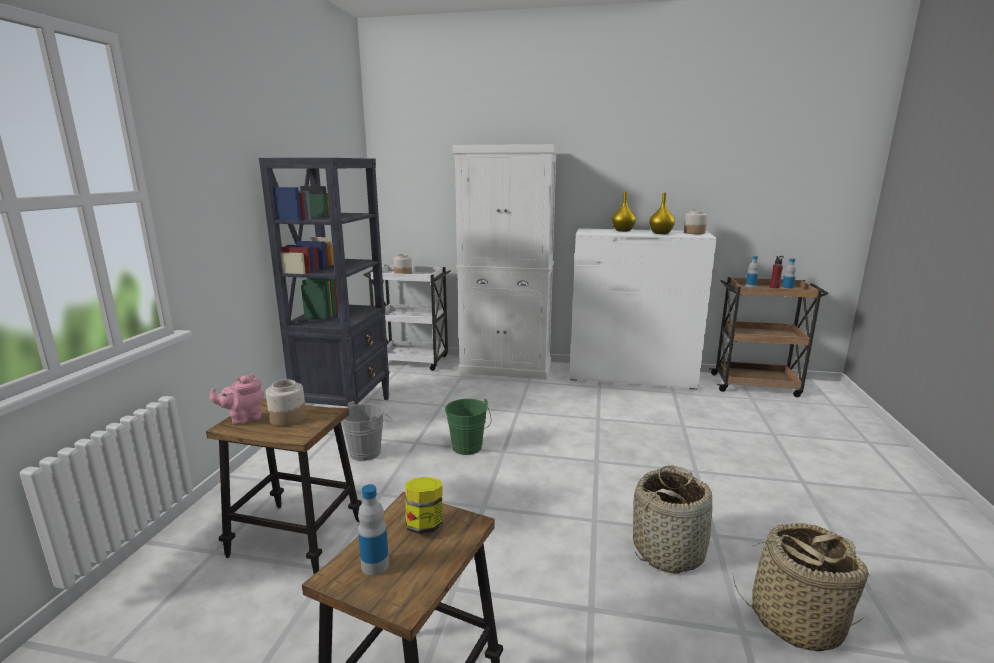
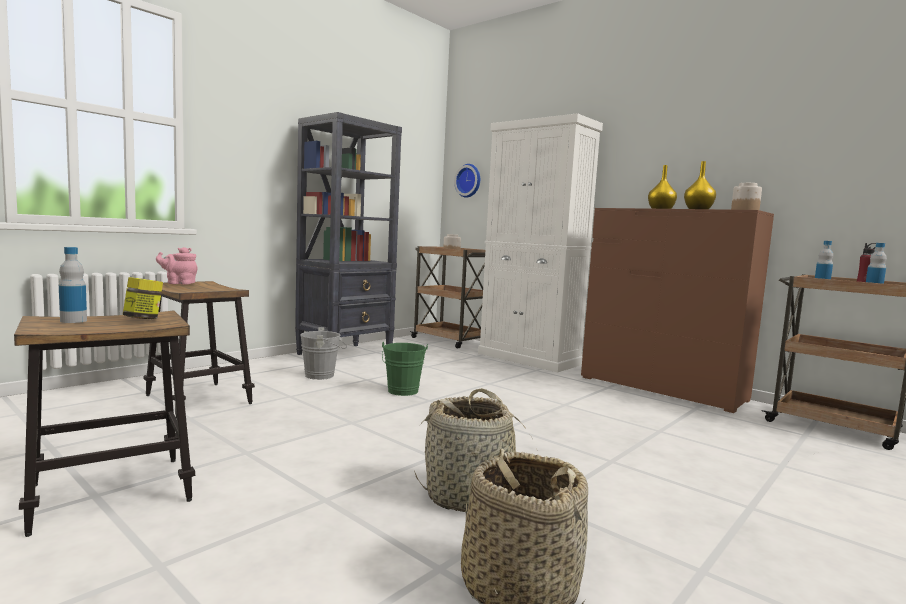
camera: 30 degrees right, 10 degrees down
jar [266,379,306,426] -> none
white cart [364,265,451,371] -> brown cart [410,246,485,349]
white dresser [569,228,717,390] -> brown dresser [581,208,774,413]
none -> wall clock [454,164,480,198]

